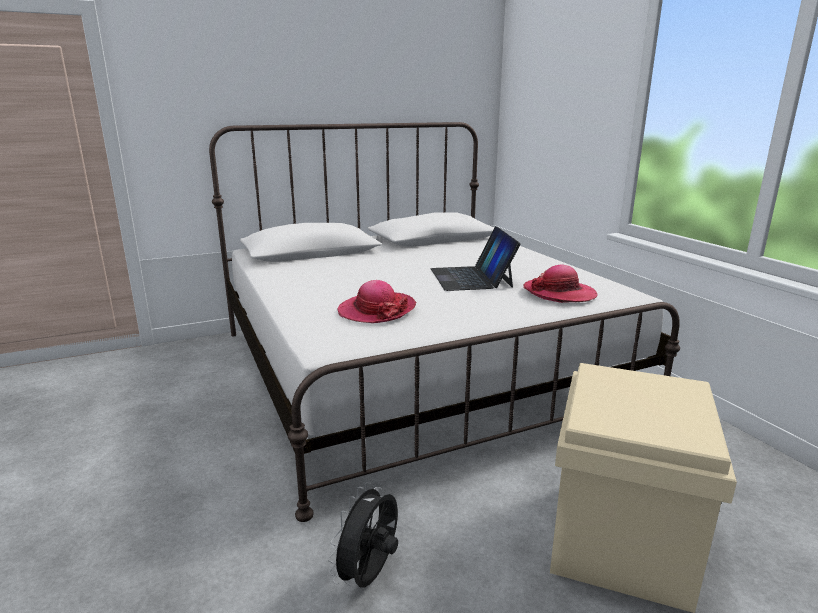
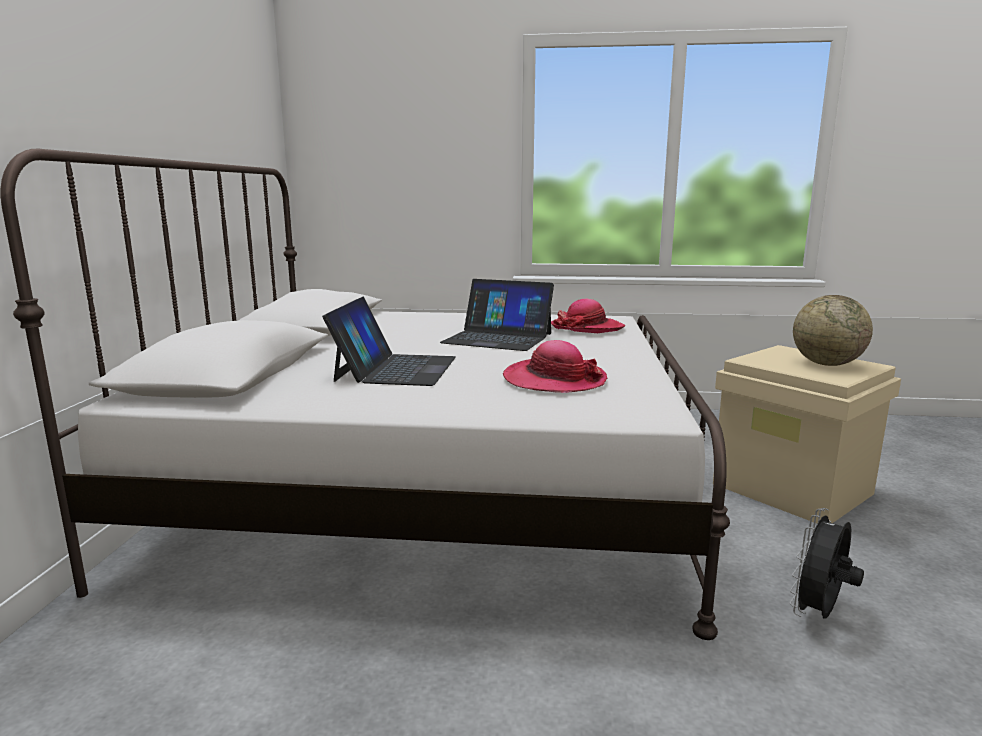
camera: 60 degrees left, 5 degrees down
black fan [328,482,398,588] -> black fan turned 75 degrees clockwise [790,508,864,619]
none -> laptop [322,297,456,386]
none -> globe [793,295,873,366]

